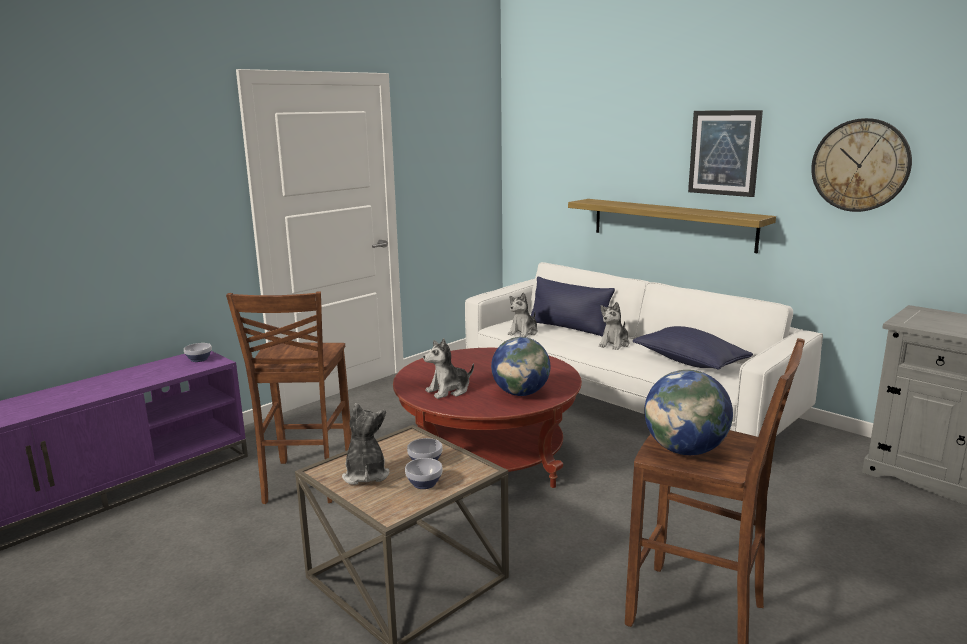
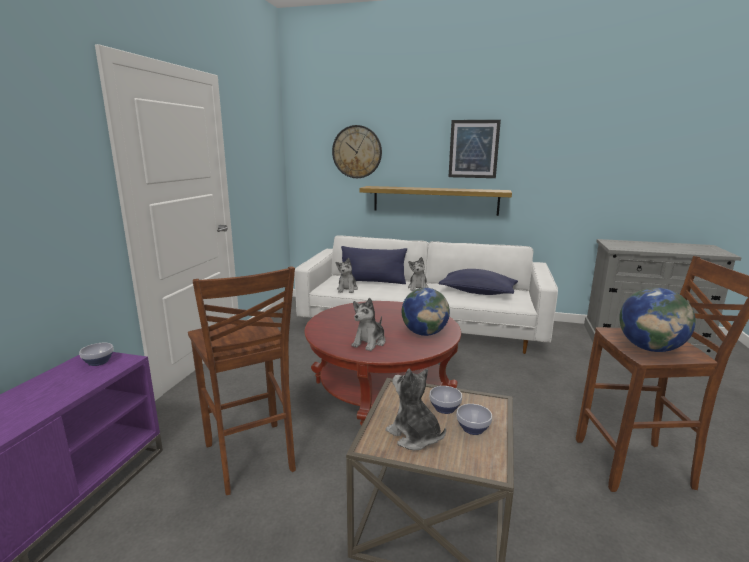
camera: 30 degrees left, 0 degrees up
wall clock [811,118,912,212] -> wall clock moved to [332,125,382,178]

